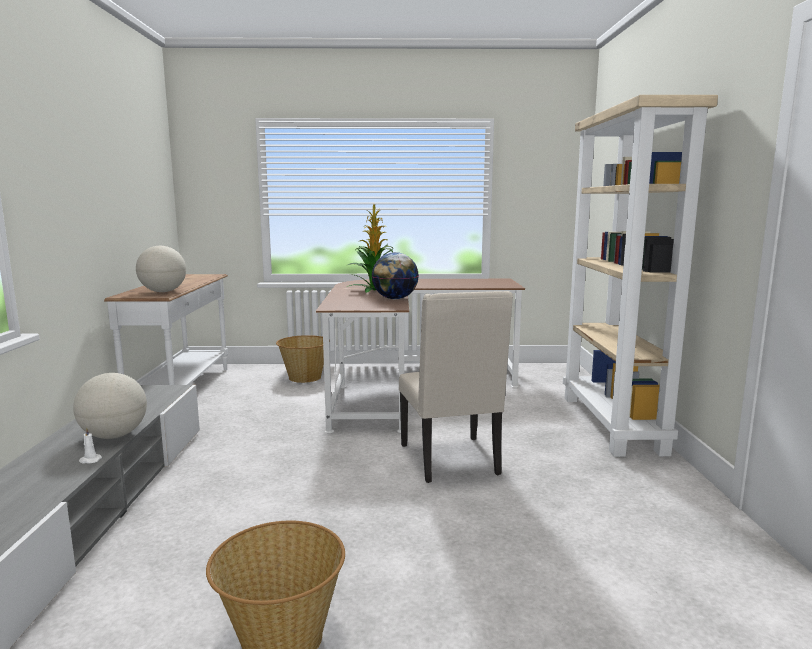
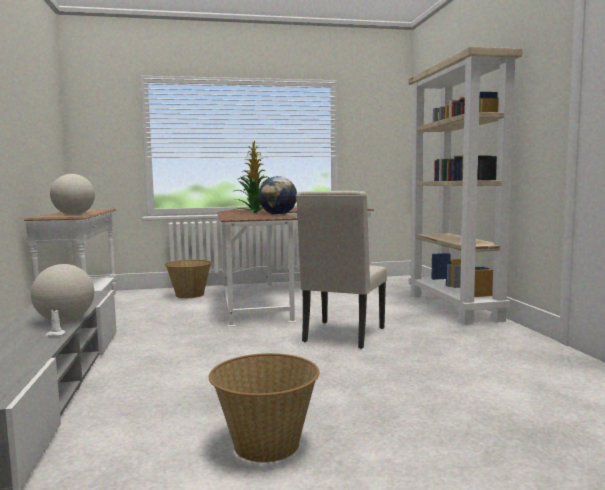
camera: 10 degrees left, 5 degrees down
beige chair [399,291,513,483] -> beige chair turned 45 degrees clockwise [296,191,387,349]

